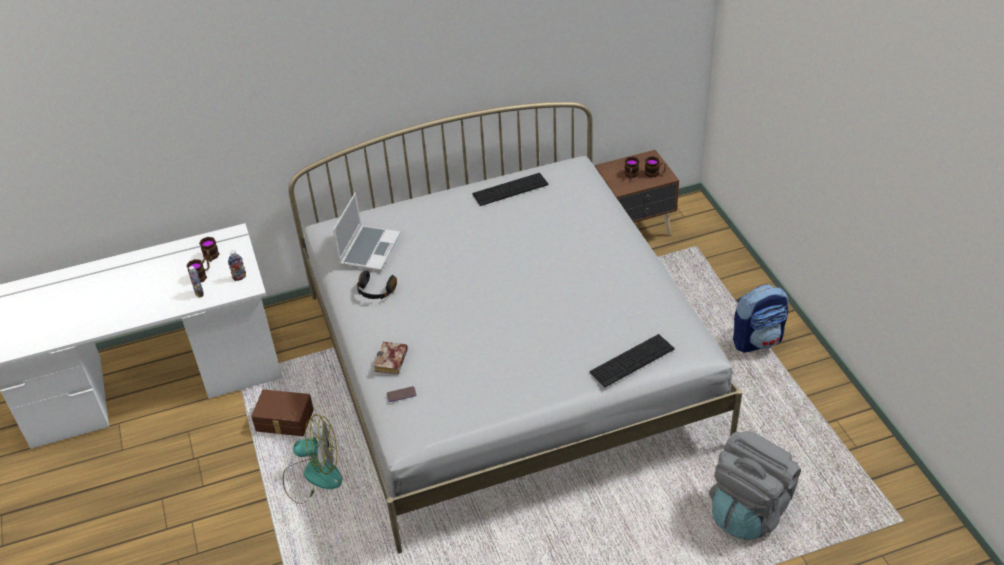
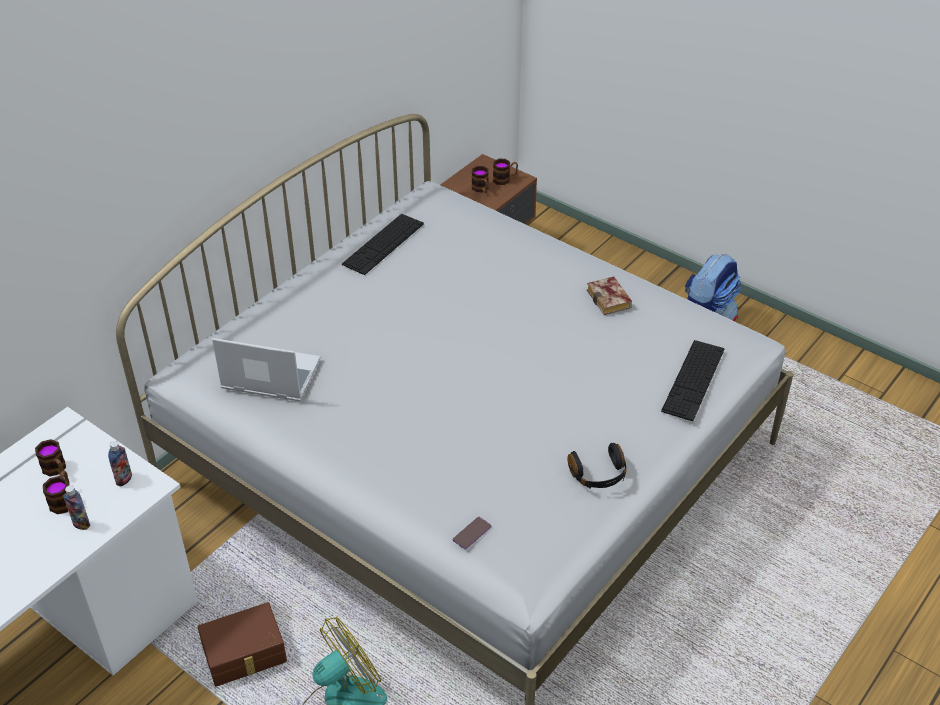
camera: 35 degrees left, 0 degrees up
laptop [333,193,401,271] -> laptop turned 60 degrees counterclockwise [212,338,320,401]
black headphones [357,271,397,299] -> black headphones moved to [568,443,627,489]
book [374,342,408,374] -> book moved to [587,276,632,315]
grey backpack [709,431,801,540] -> none

